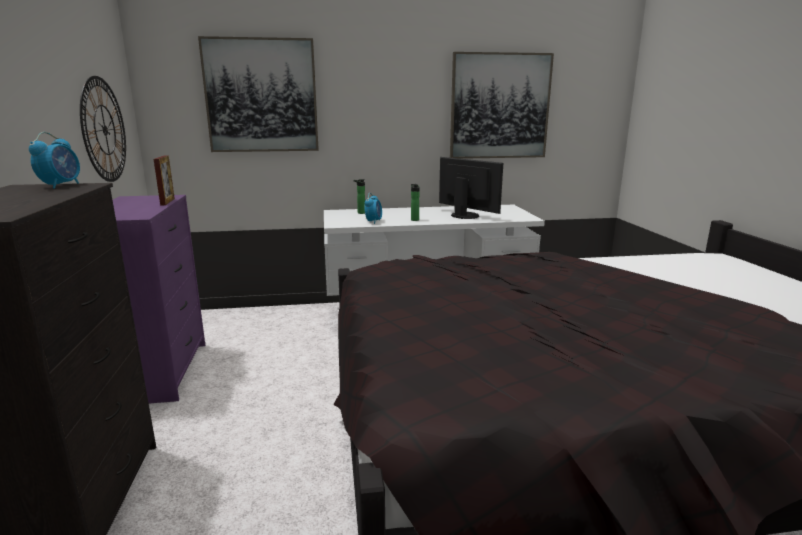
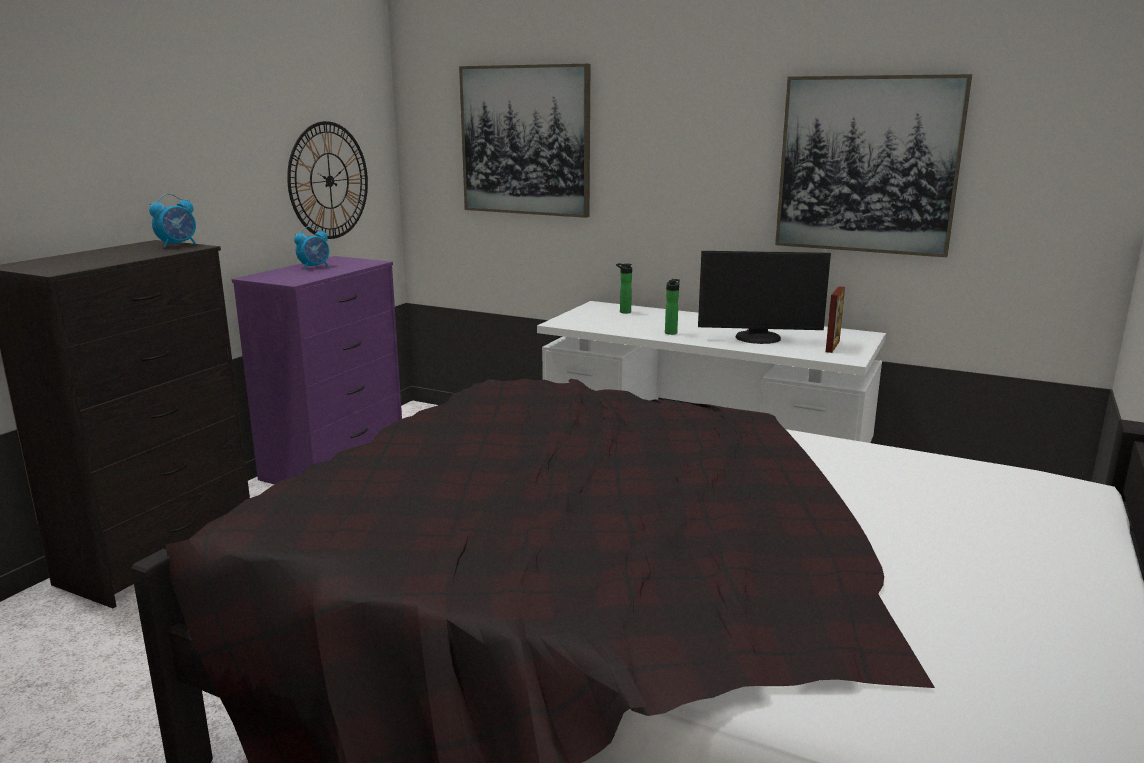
camera: 35 degrees right, 0 degrees up
picture frame [154,155,175,205] -> picture frame moved to [826,286,845,353]
alarm clock [364,193,382,224] -> alarm clock moved to [294,226,329,269]
monitor [439,157,503,219] -> monitor turned 105 degrees clockwise [698,251,831,344]

